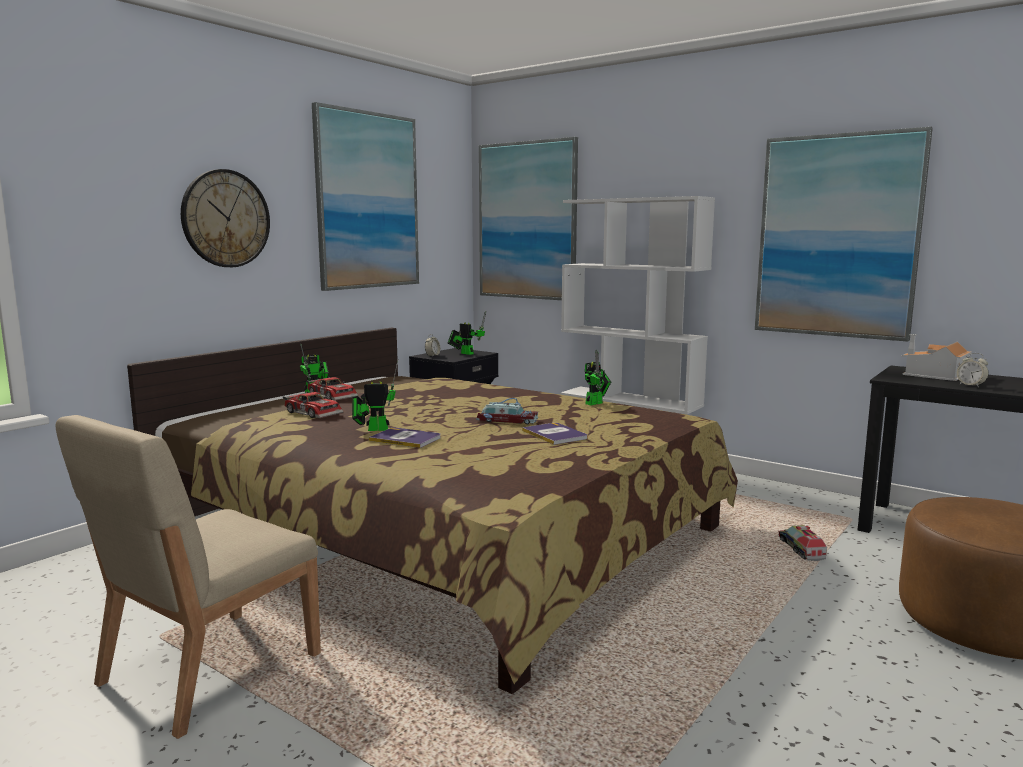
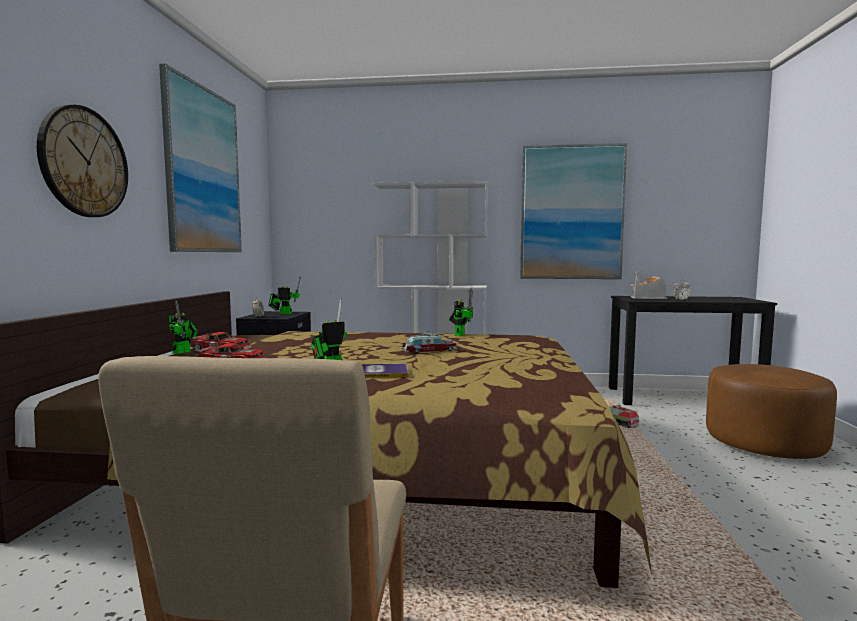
camera: 30 degrees left, 5 degrees down
picture [479,137,578,300] -> none
book [522,423,587,445] -> none

